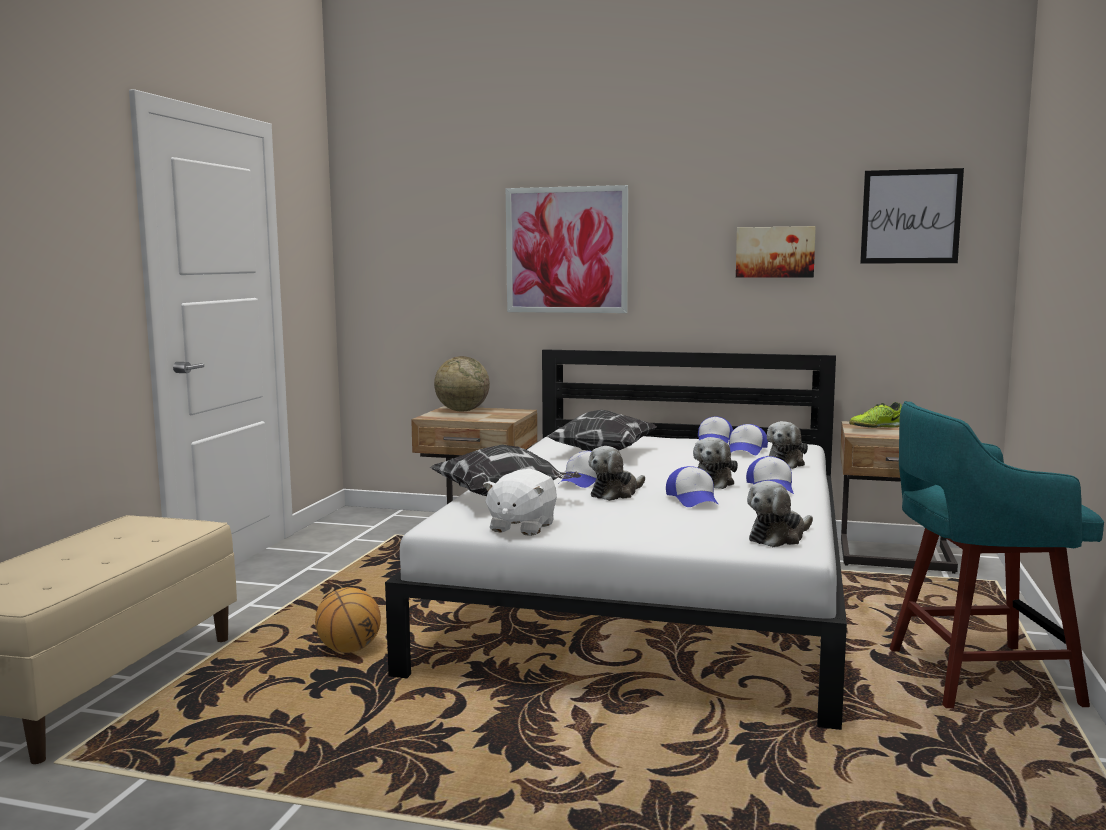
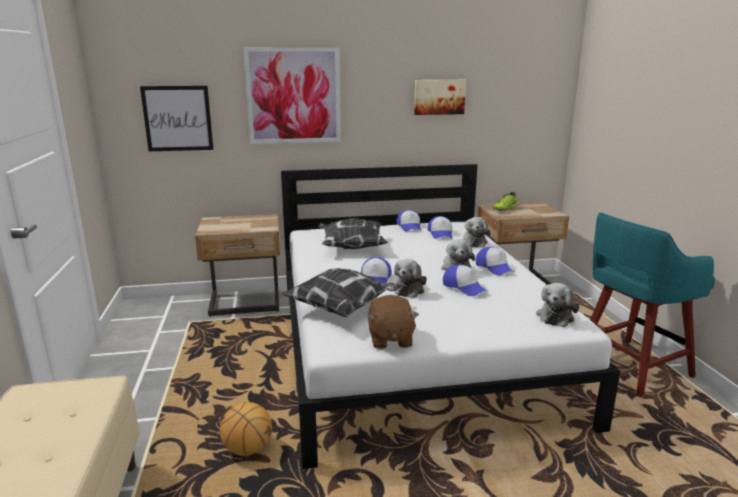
camera: 25 degrees left, 10 degrees up
globe [434,356,490,411] -> none
white plush toy [483,469,557,536] -> brown plush toy [368,295,419,349]
picture [860,168,964,263] -> picture moved to [140,86,214,151]

